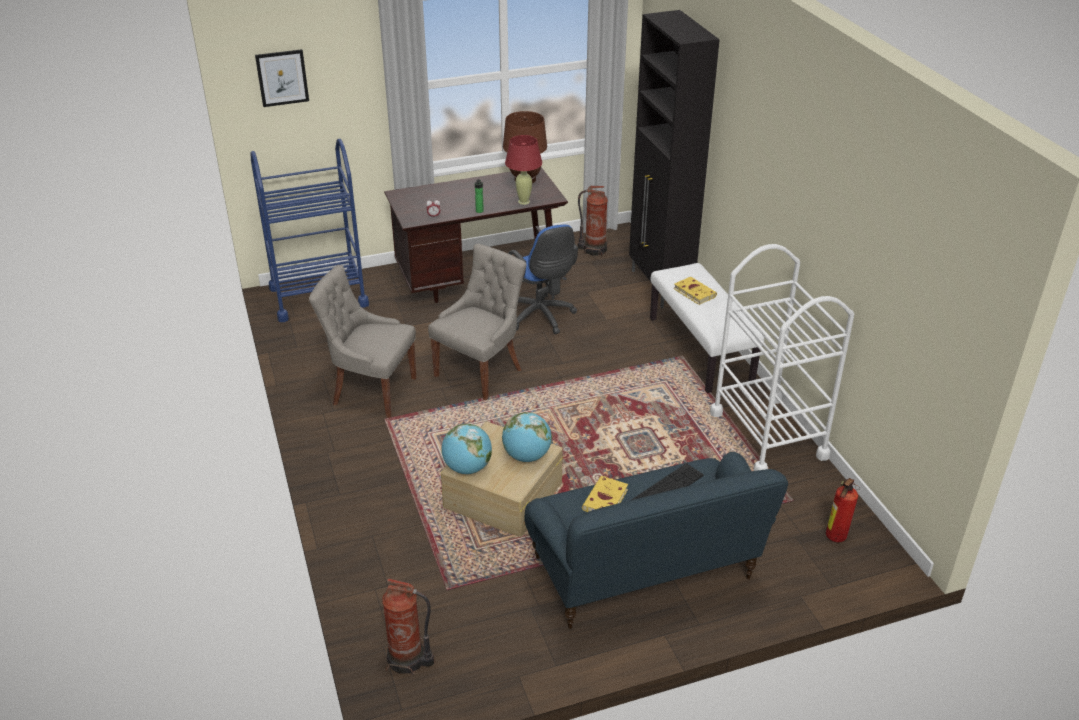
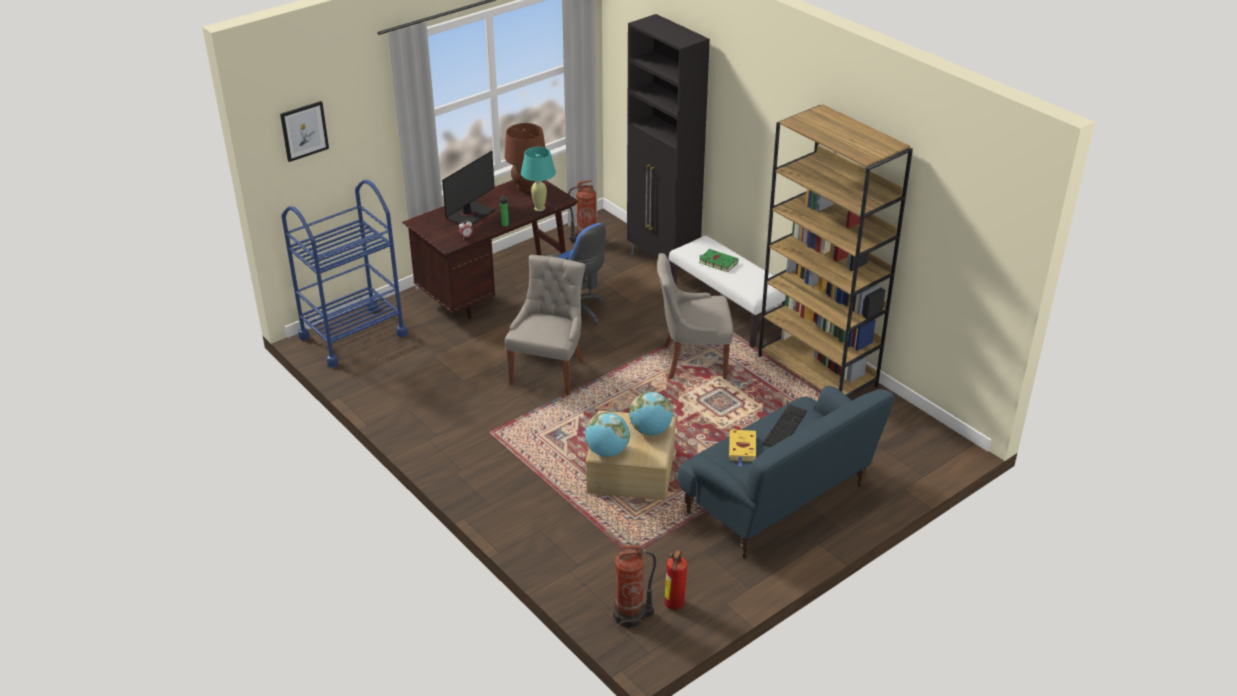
camera: 20 degrees left, 0 degrees up
grey chair [309,265,417,418] -> grey chair moved to [657,253,733,379]
red table lamp [505,135,542,205] -> turquoise table lamp [521,147,556,211]
yellow book [674,277,717,305] -> green book [699,249,739,272]
white cart [710,244,854,471] -> brown bookcase [758,104,913,397]
fire extinguisher [826,478,860,542] -> fire extinguisher moved to [664,549,688,610]
none -> monitor [442,151,495,224]

